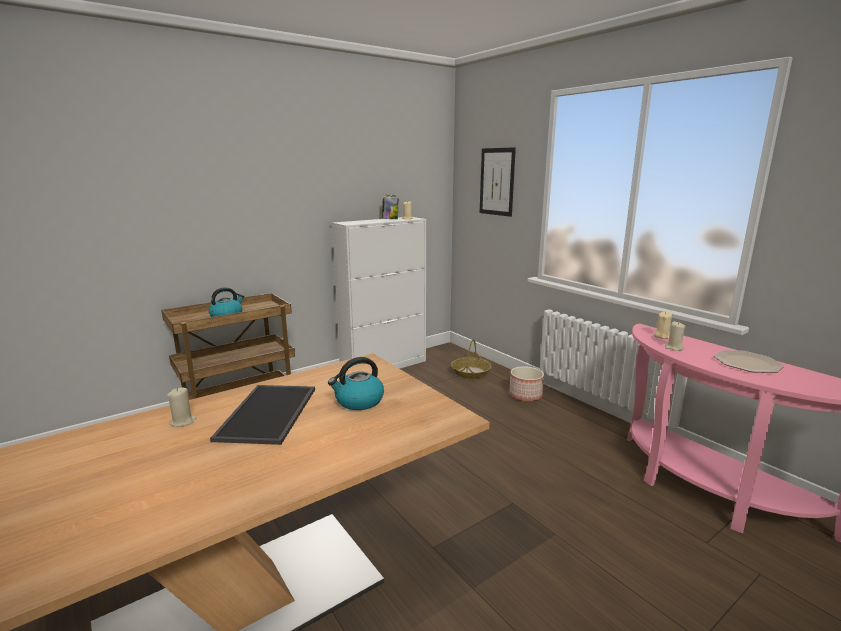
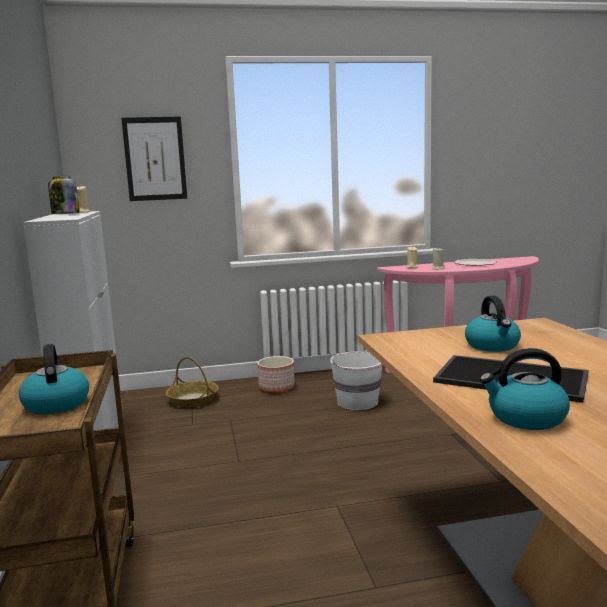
camera: 65 degrees left, 5 degrees down
beige candle [167,387,196,427] -> kettle [480,348,570,430]
none -> white bucket [330,352,383,410]

